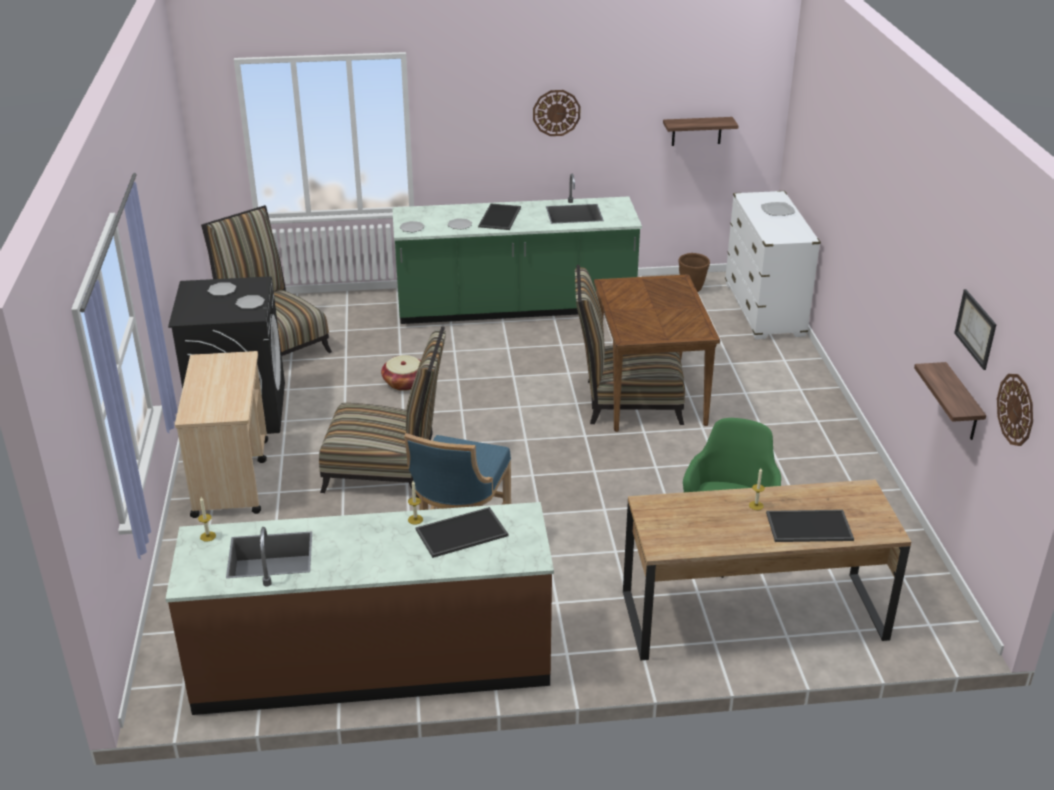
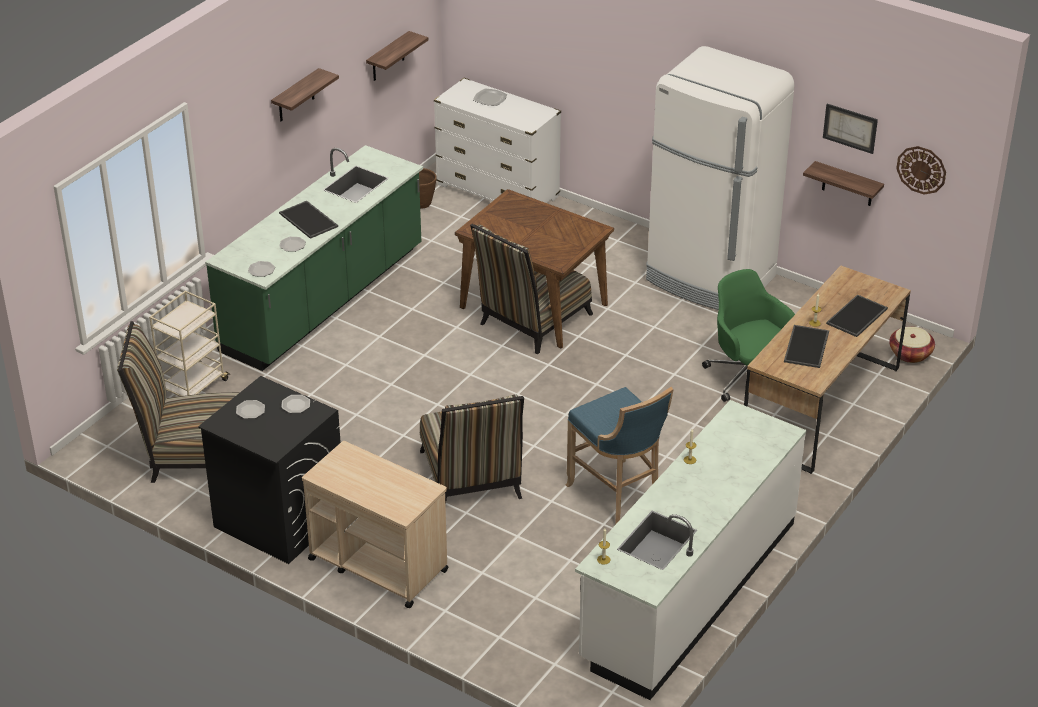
camera: 50 degrees left, 5 degrees up
brown counter [166,502,554,715] -> white counter [575,400,807,700]
chair [319,327,446,498] -> chair turned 120 degrees clockwise [420,394,524,504]
basket [381,355,421,391] -> basket moved to [889,327,935,363]
tray [416,507,508,558] -> tray moved to [784,325,829,368]
wall clock [533,90,581,136] -> shelf [271,68,339,121]
none -> beige cart [149,291,230,396]
none -> white fridge [646,46,794,310]

